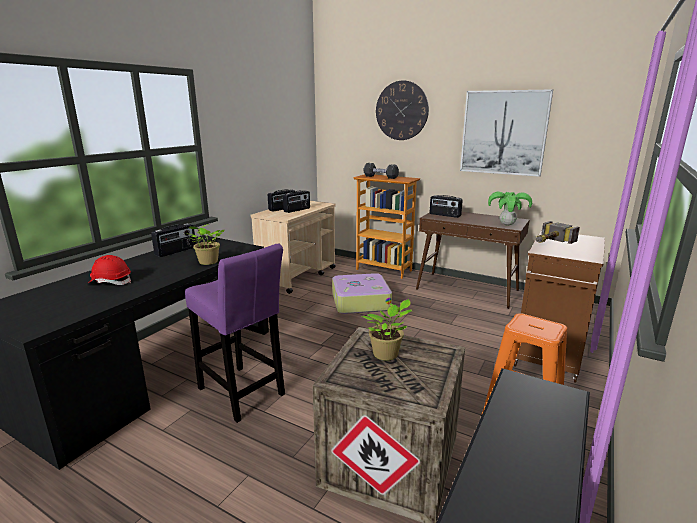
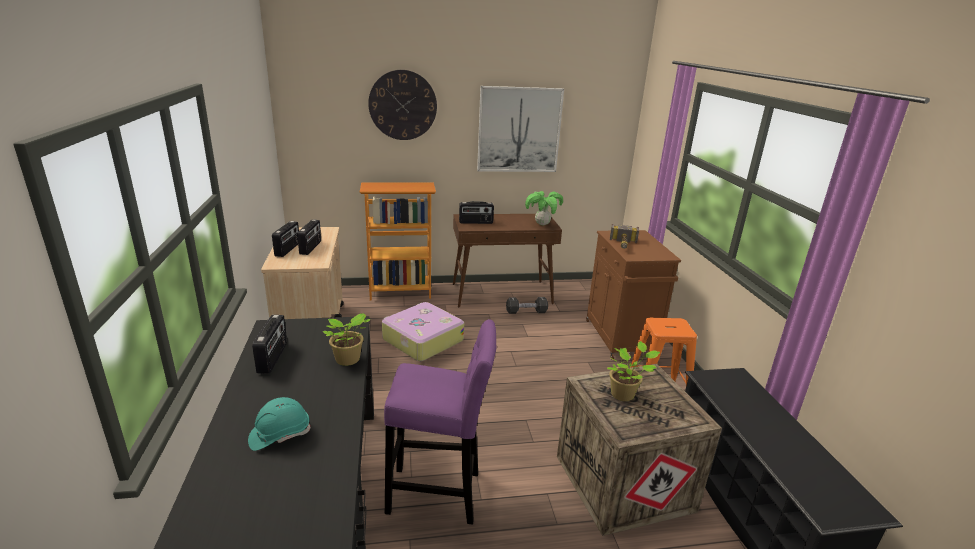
camera: 40 degrees left, 5 degrees up
red hard hat [87,255,131,285] -> turquoise hard hat [248,397,310,451]
black dumbbell [364,163,399,179] -> black dumbbell moved to [506,297,548,314]

